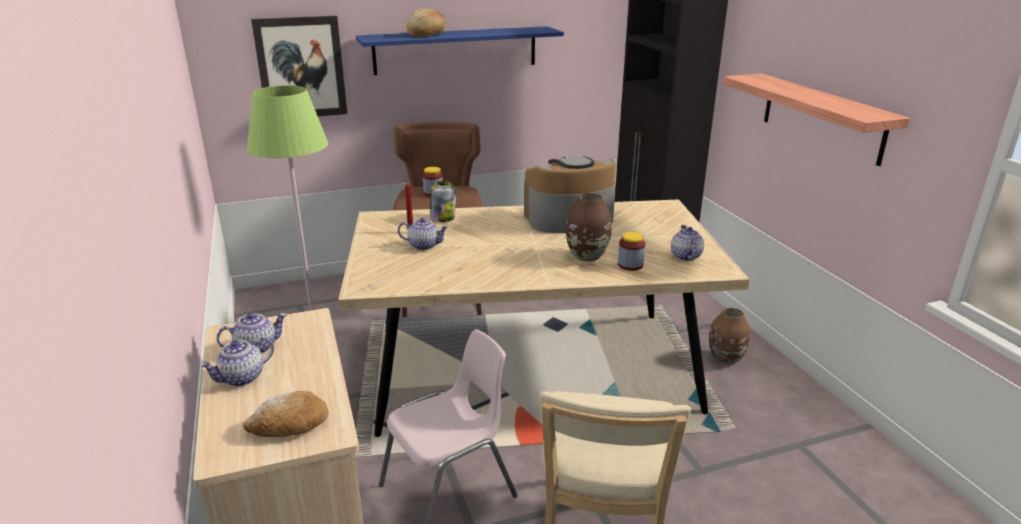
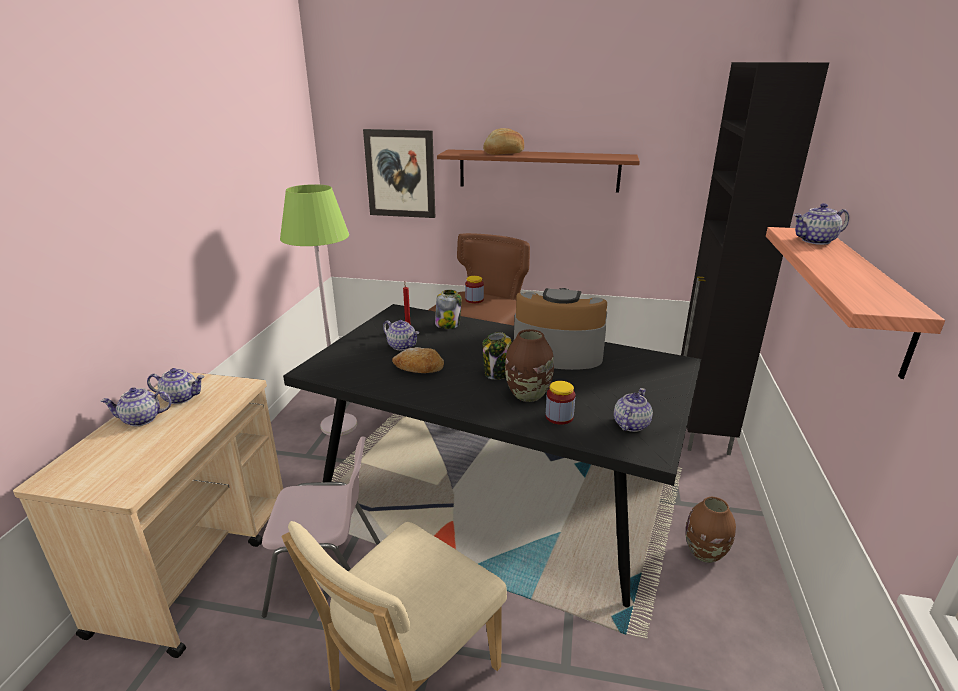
camera: 30 degrees right, 0 degrees up
bread [243,391,329,437] -> bread moved to [392,347,444,373]
beige dining table [338,199,750,437] -> black dining table [283,304,701,608]
blue shelf [356,26,564,75] -> brown shelf [437,149,640,193]
none -> jar [482,332,512,380]
none -> teapot [793,203,849,245]

